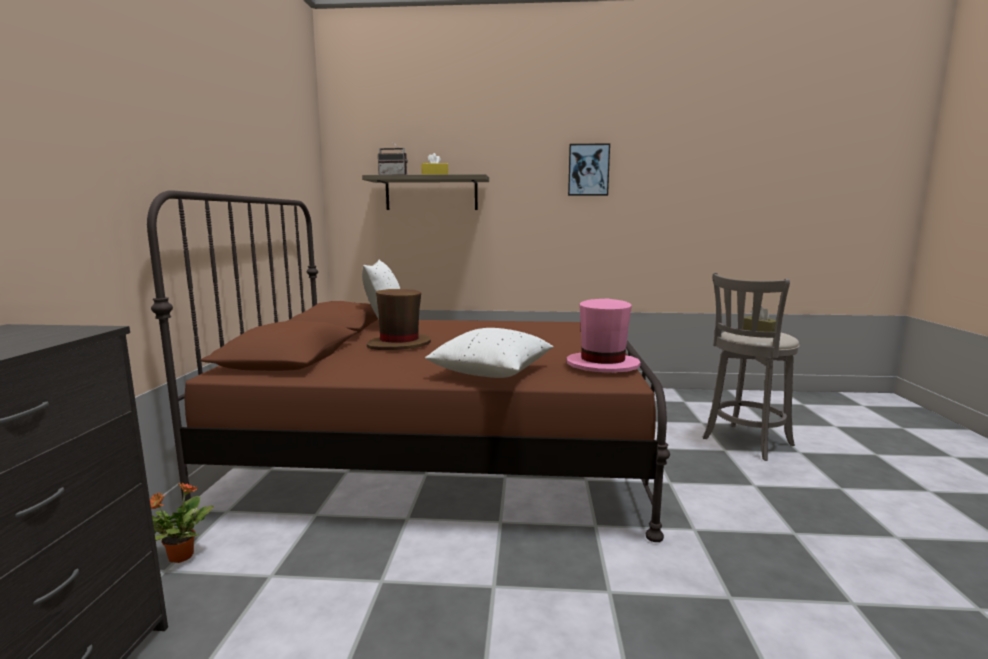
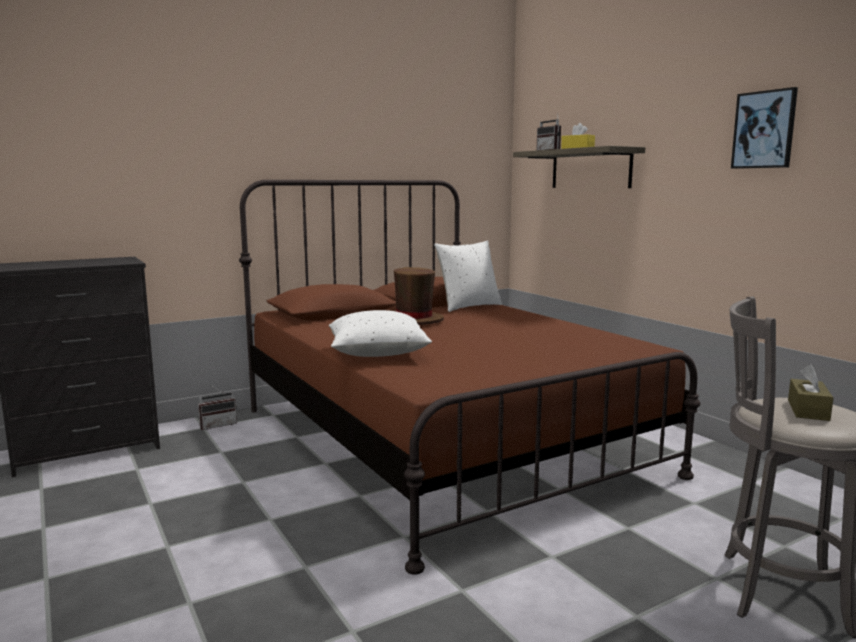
camera: 55 degrees right, 0 degrees up
potted plant [150,483,214,563] -> radio [198,384,237,430]
pink hat [566,299,641,373] -> none

